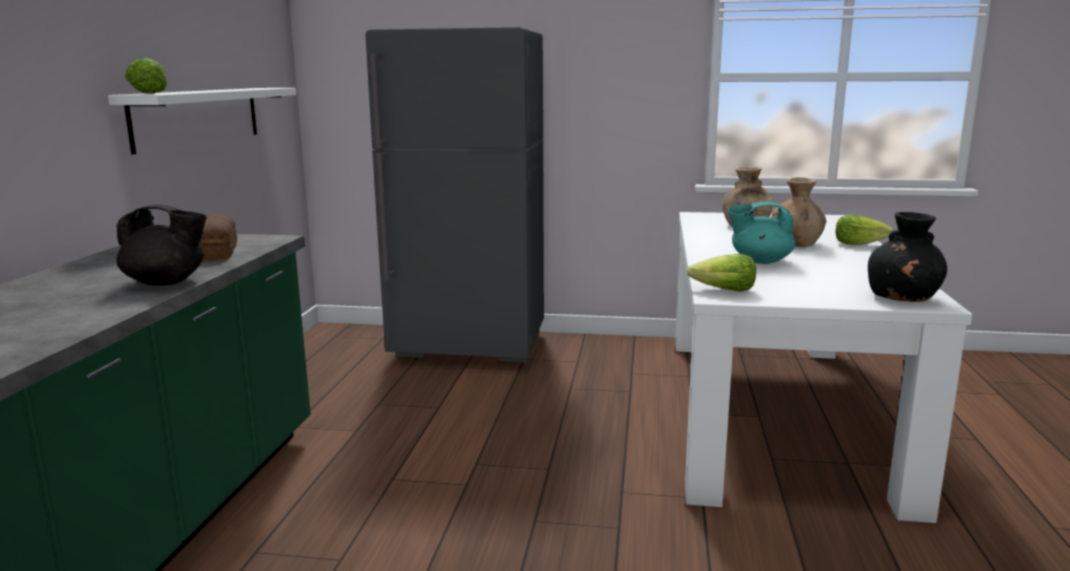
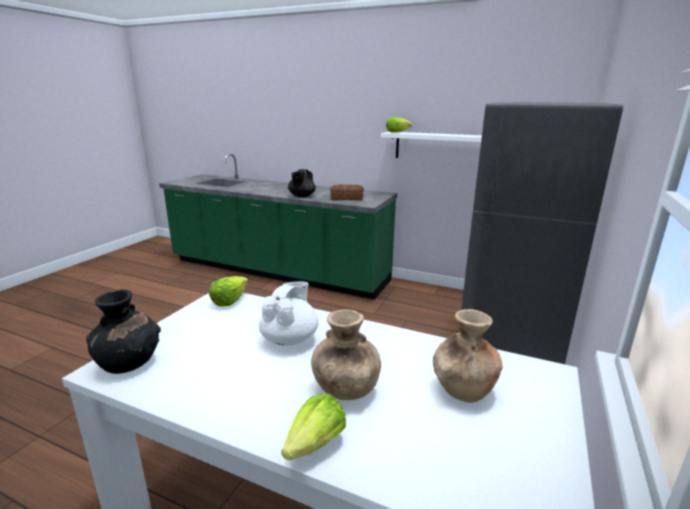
camera: 105 degrees right, 5 degrees up
turquoise teapot [728,202,795,264] -> white teapot [259,281,319,346]

